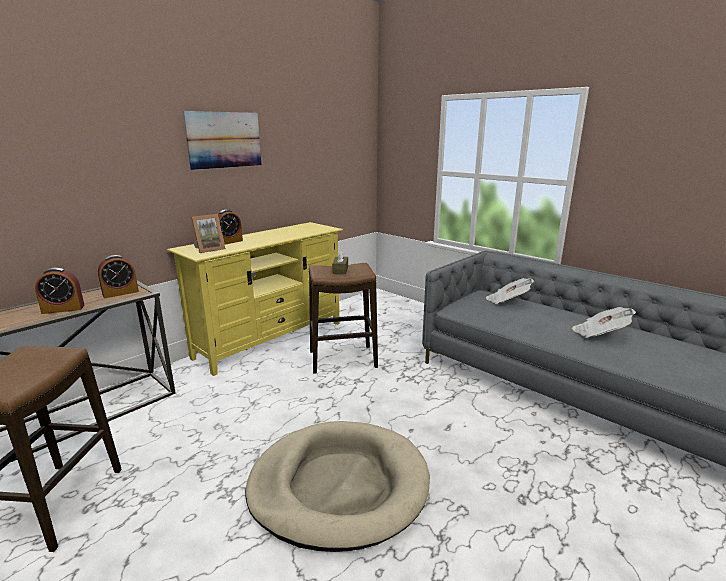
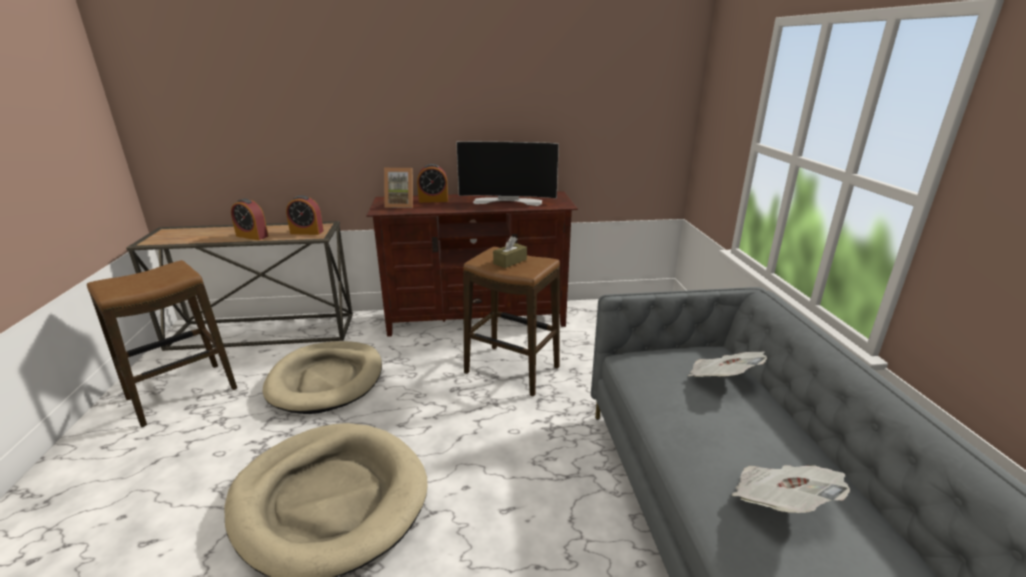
camera: 40 degrees right, 5 degrees up
yellow tv stand [167,222,343,376] -> brown tv stand [366,191,578,337]
picture [183,111,261,170] -> none
none -> beige dog bed [263,341,382,414]
none -> television [456,141,559,206]

